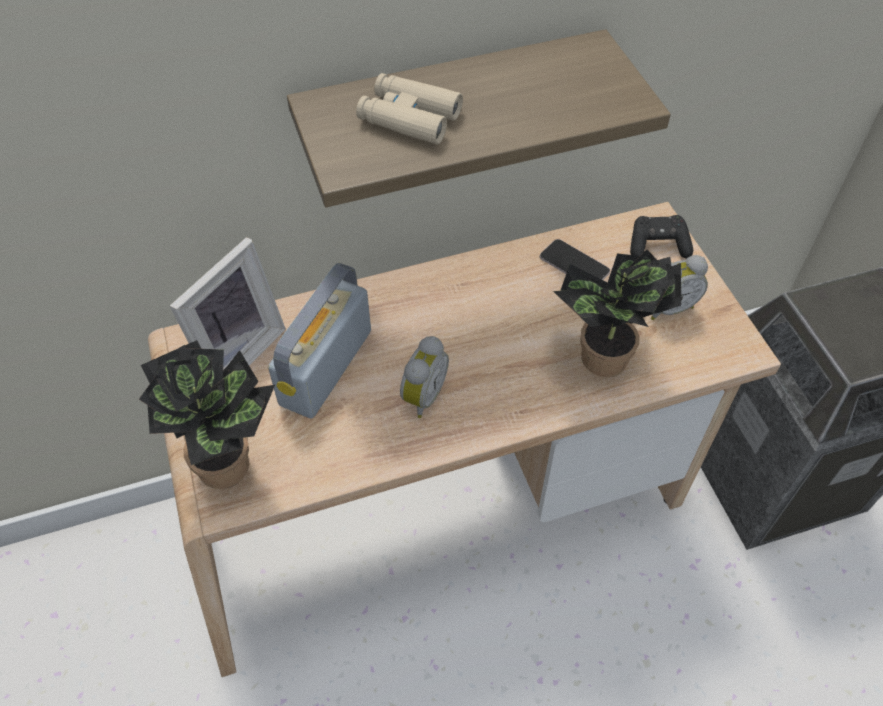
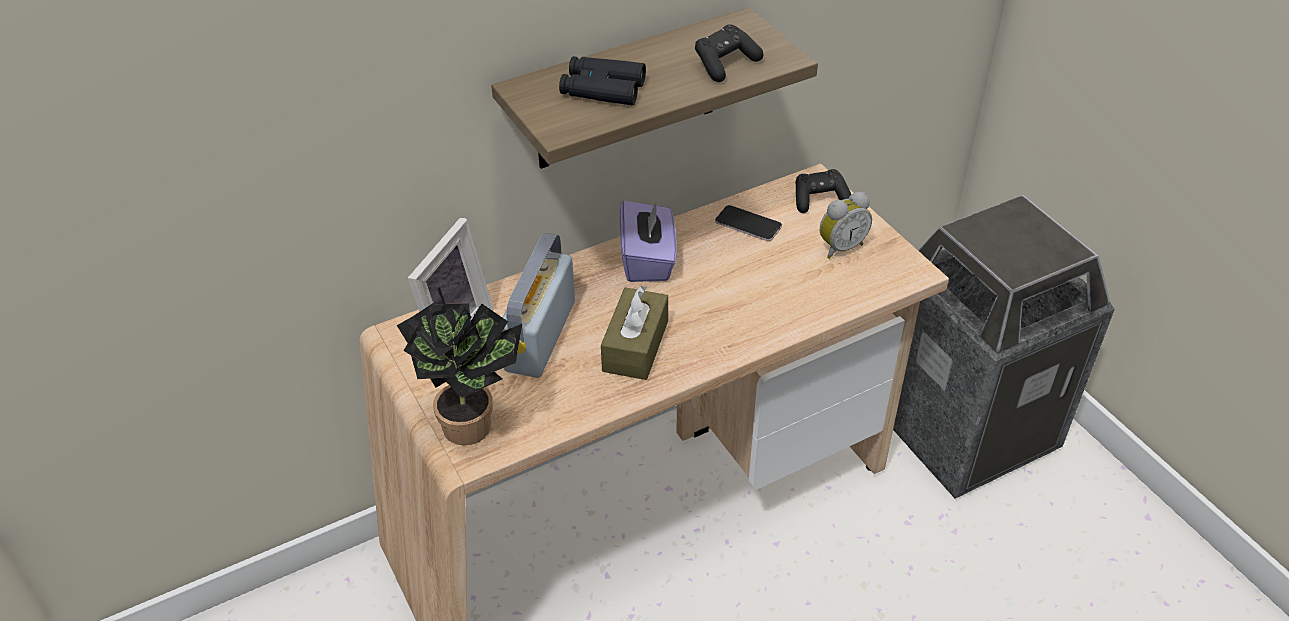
camera: 10 degrees left, 10 degrees down
beige binoculars [356,73,463,145] -> black binoculars [559,56,646,105]
alarm clock [400,336,449,418] -> brown tissue box [601,286,668,380]
potted plant [553,249,681,377] -> none
none -> purple tissue box [620,200,677,282]
none -> black game controller [695,24,763,82]

